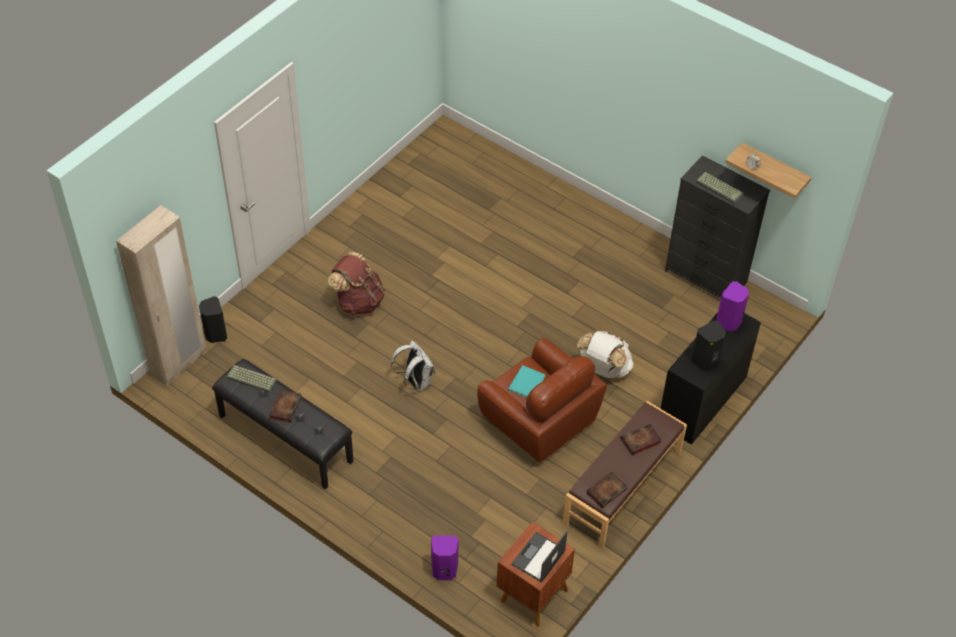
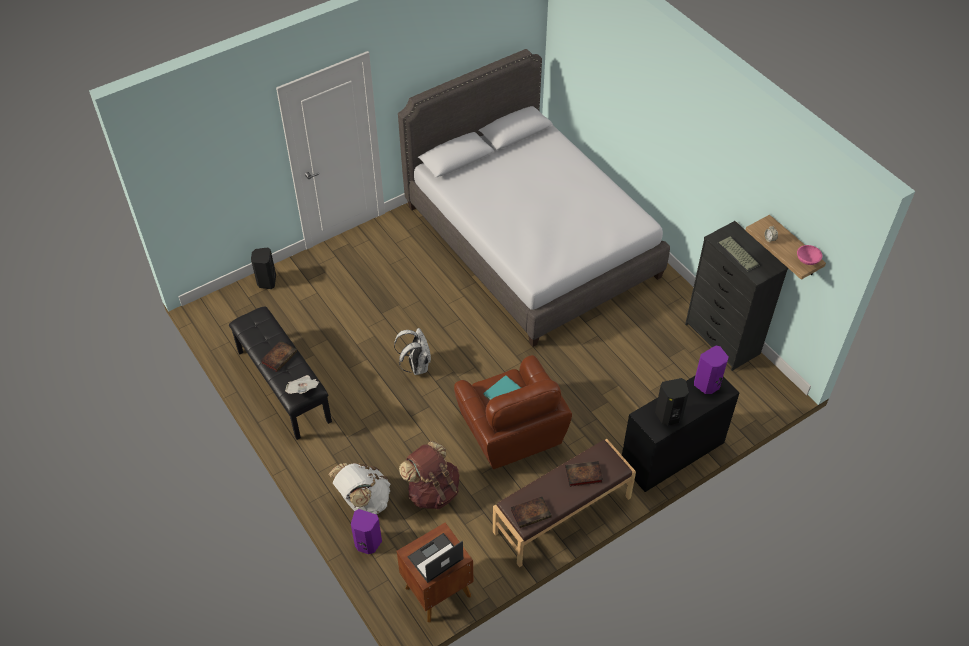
camera: 20 degrees right, 0 degrees up
beige wardrobe [116,205,206,386] -> none
keyboard [226,365,277,393] -> none
brown backpack [328,252,385,315] -> brown backpack moved to [399,441,459,509]
white backpack [577,331,634,378] -> white backpack moved to [328,463,391,514]
none -> newspaper [285,375,319,394]
none -> grey bed [398,49,670,347]
none -> pink bowl [797,245,822,265]

